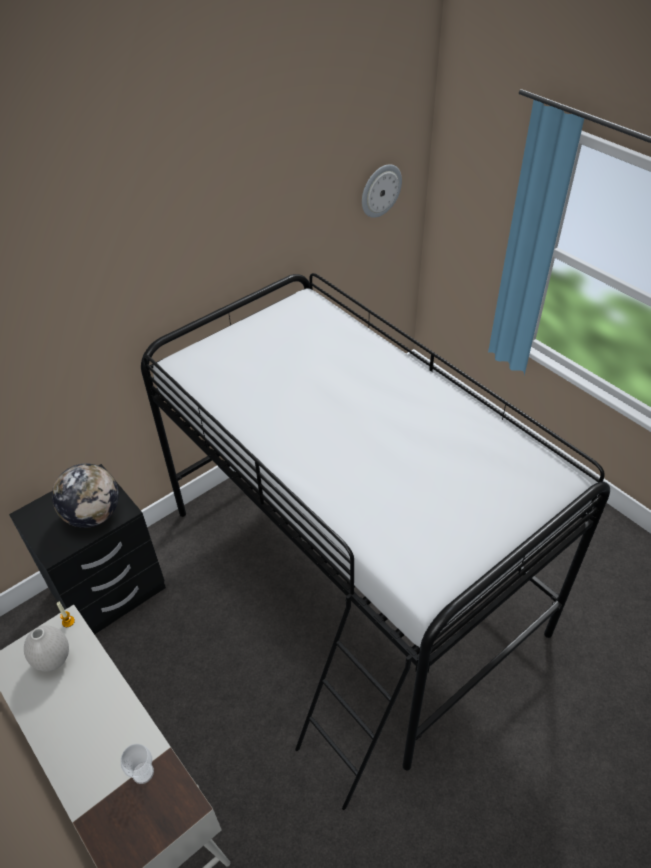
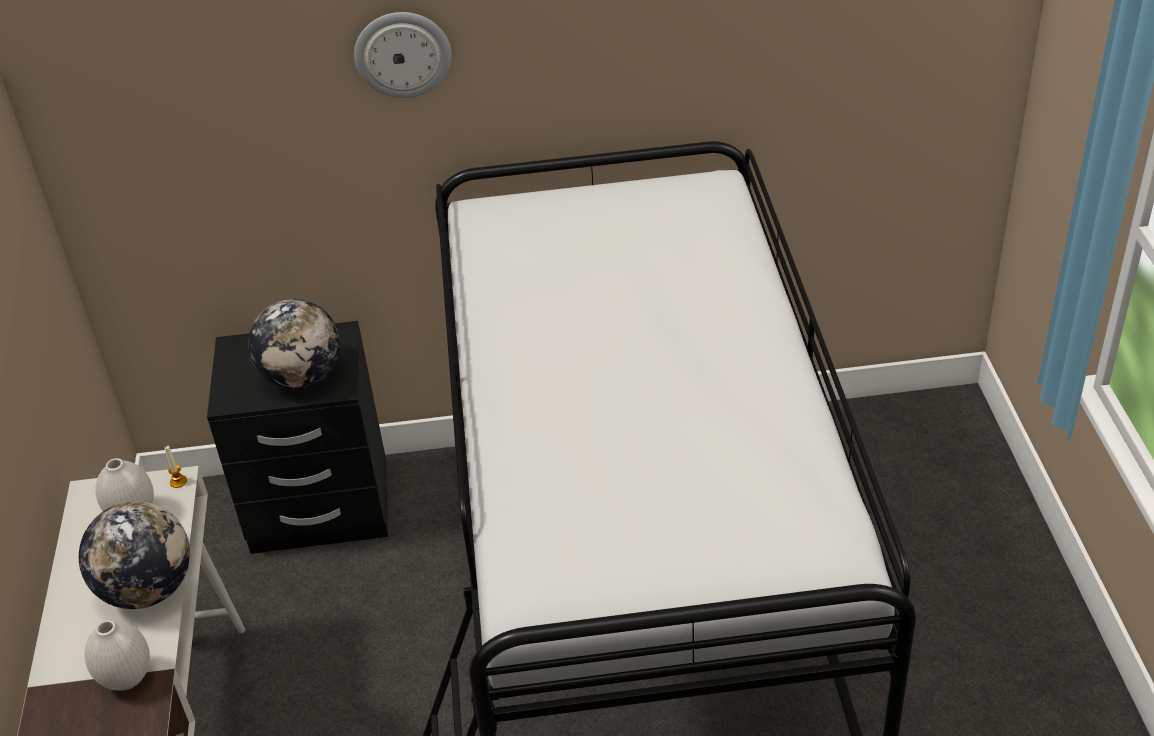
camera: 35 degrees right, 5 degrees down
cup [121,744,154,784] -> white vase [84,620,150,691]
wall clock [362,164,402,218] -> wall clock moved to [354,12,452,98]
none -> globe [79,501,190,609]

